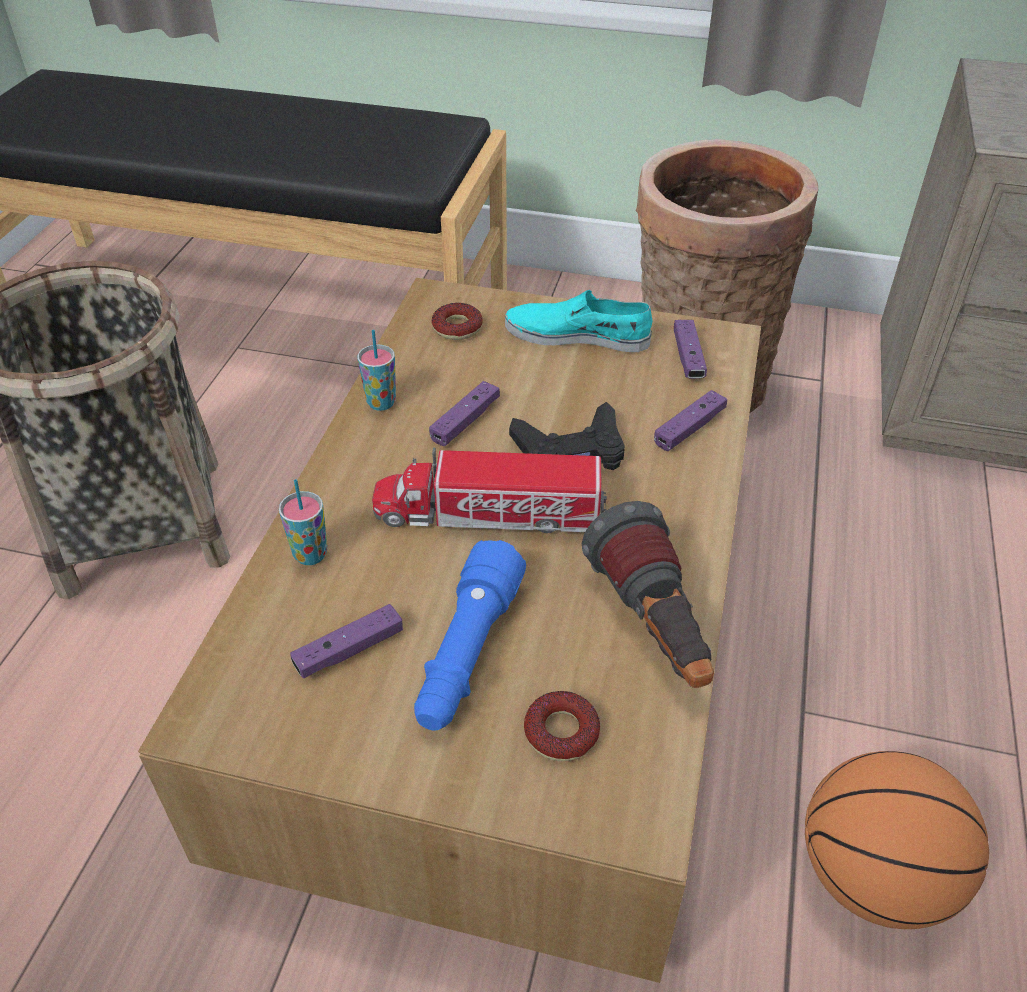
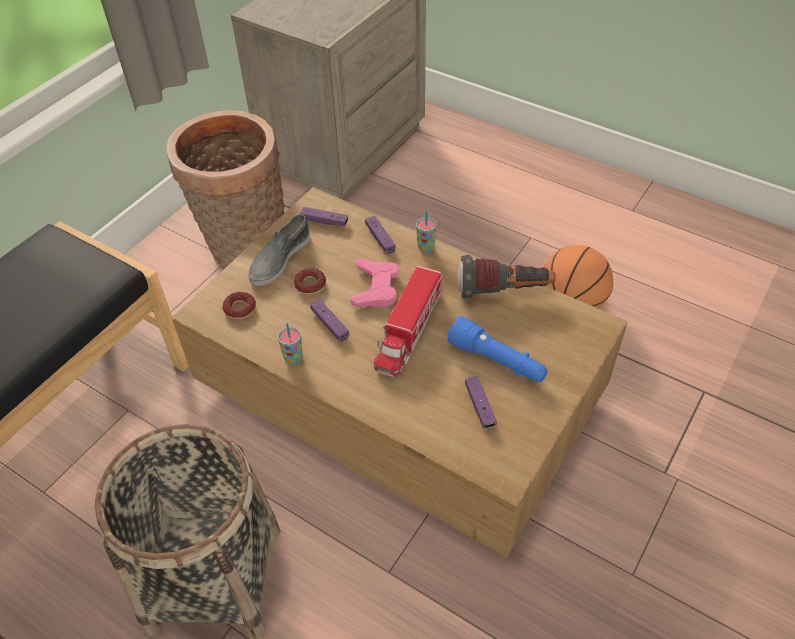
camera: 70 degrees left, 5 degrees up
cup [279,479,328,565] -> cup moved to [416,211,437,253]
turquoise shoe [505,290,652,352] -> grey shoe [248,214,310,286]
black game controller [509,402,625,470] -> pink game controller [350,259,399,307]
donut [524,691,600,761] -> donut moved to [294,268,326,295]

